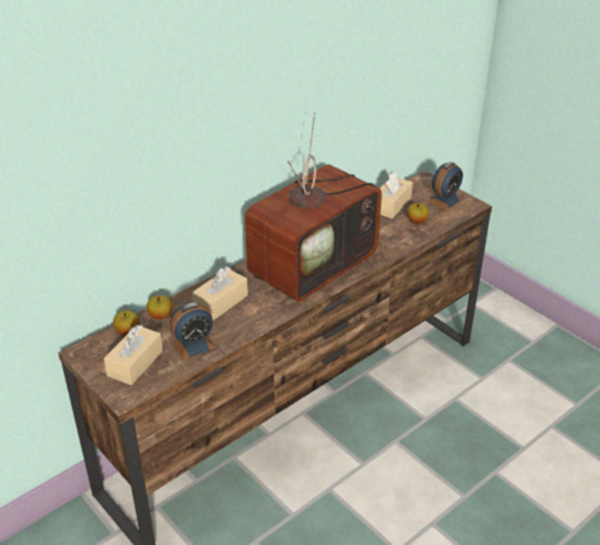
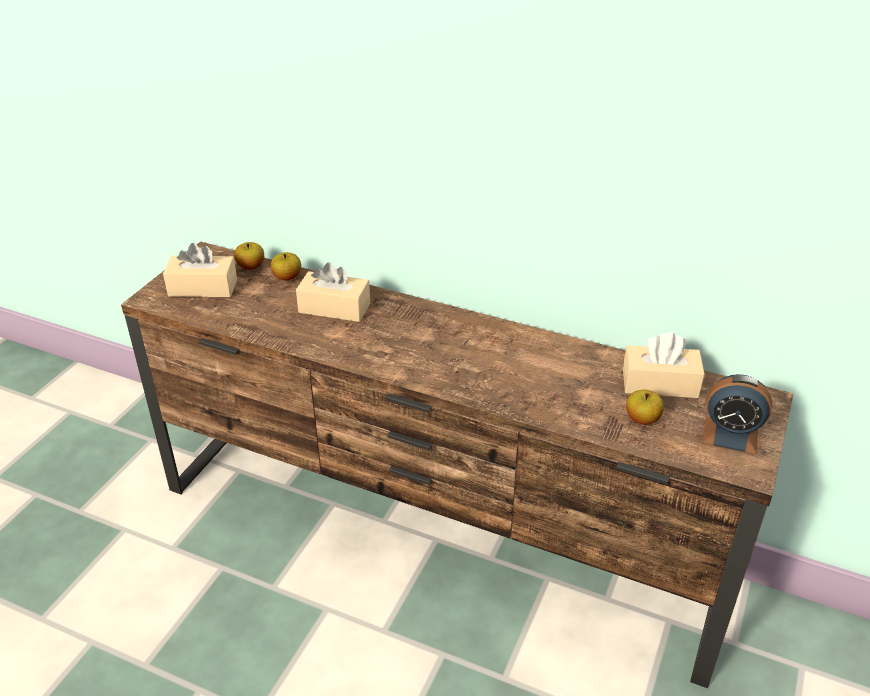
camera: 65 degrees right, 0 degrees up
alarm clock [170,302,216,360] -> none
television [245,112,382,302] -> none

